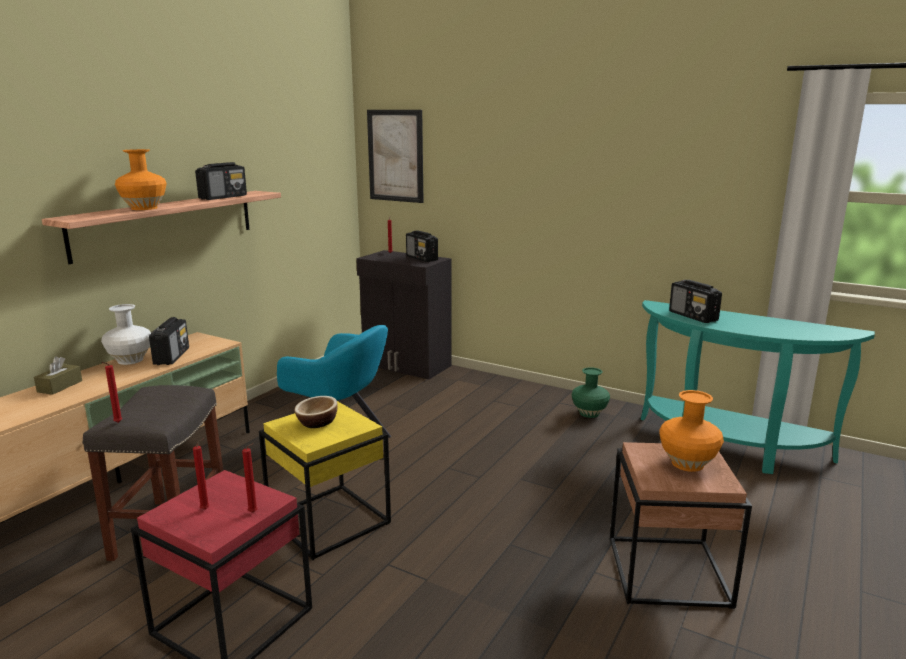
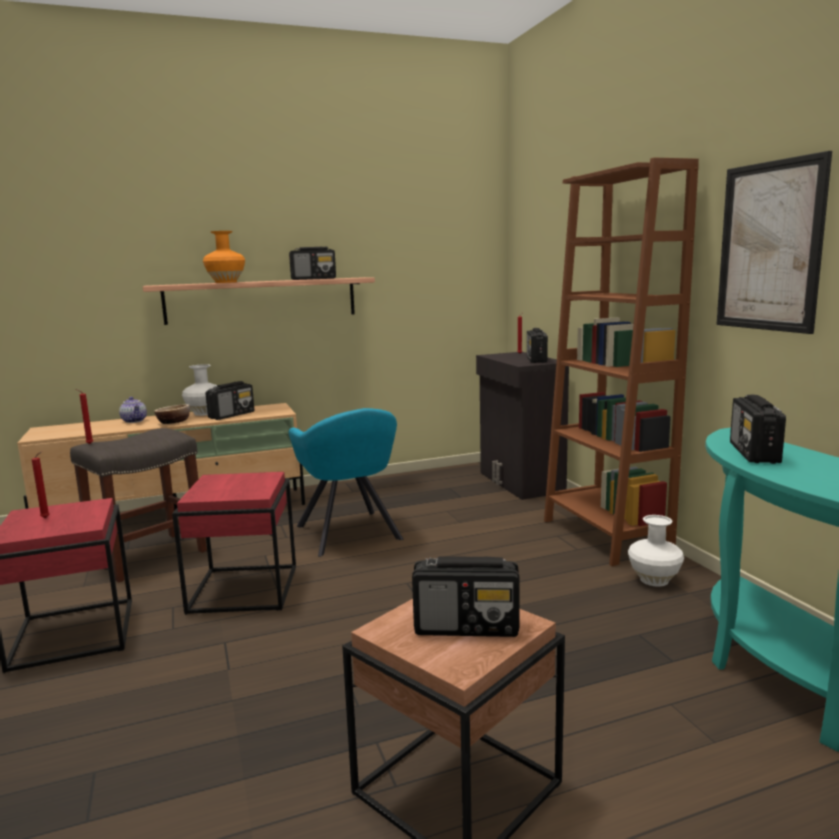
camera: 40 degrees right, 5 degrees down
brown tissue box [34,357,82,395] -> teapot [119,397,147,423]
red candle [242,443,258,513] -> none
yellow side table [259,401,391,560] -> red side table [172,472,296,615]
bowl [294,396,338,428] -> bowl moved to [154,404,190,424]
picture [367,110,424,203] -> picture moved to [716,151,832,334]
green vase [572,367,610,418] -> white vase [628,515,684,587]
orange vase [659,390,724,472] -> radio [412,556,520,637]
none -> brown bookcase [544,158,699,566]

